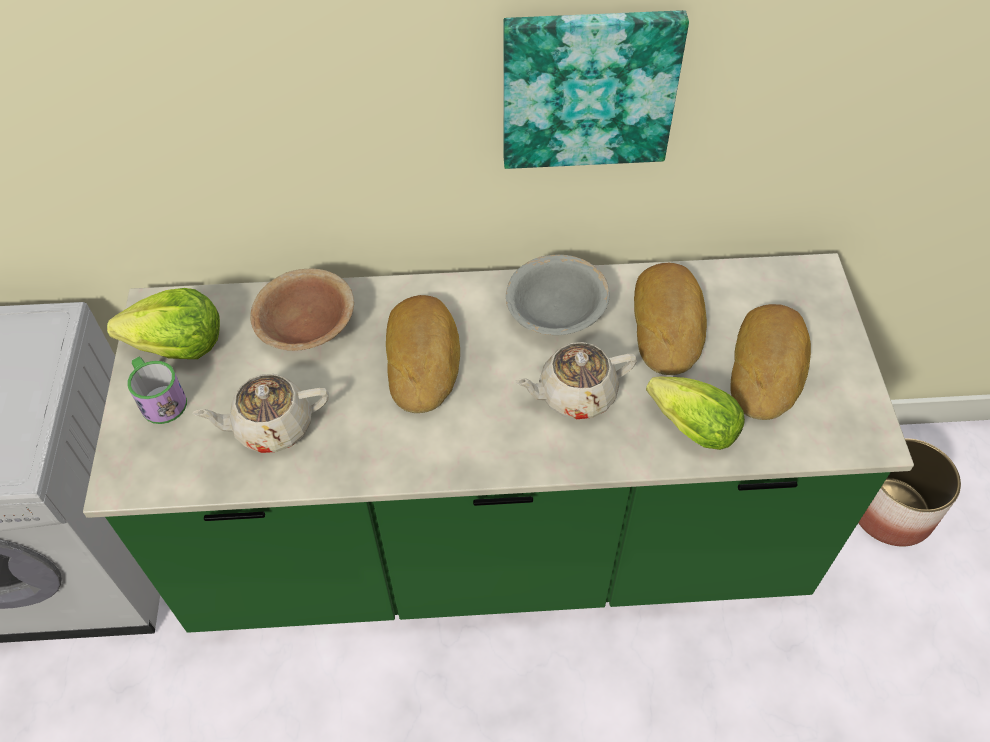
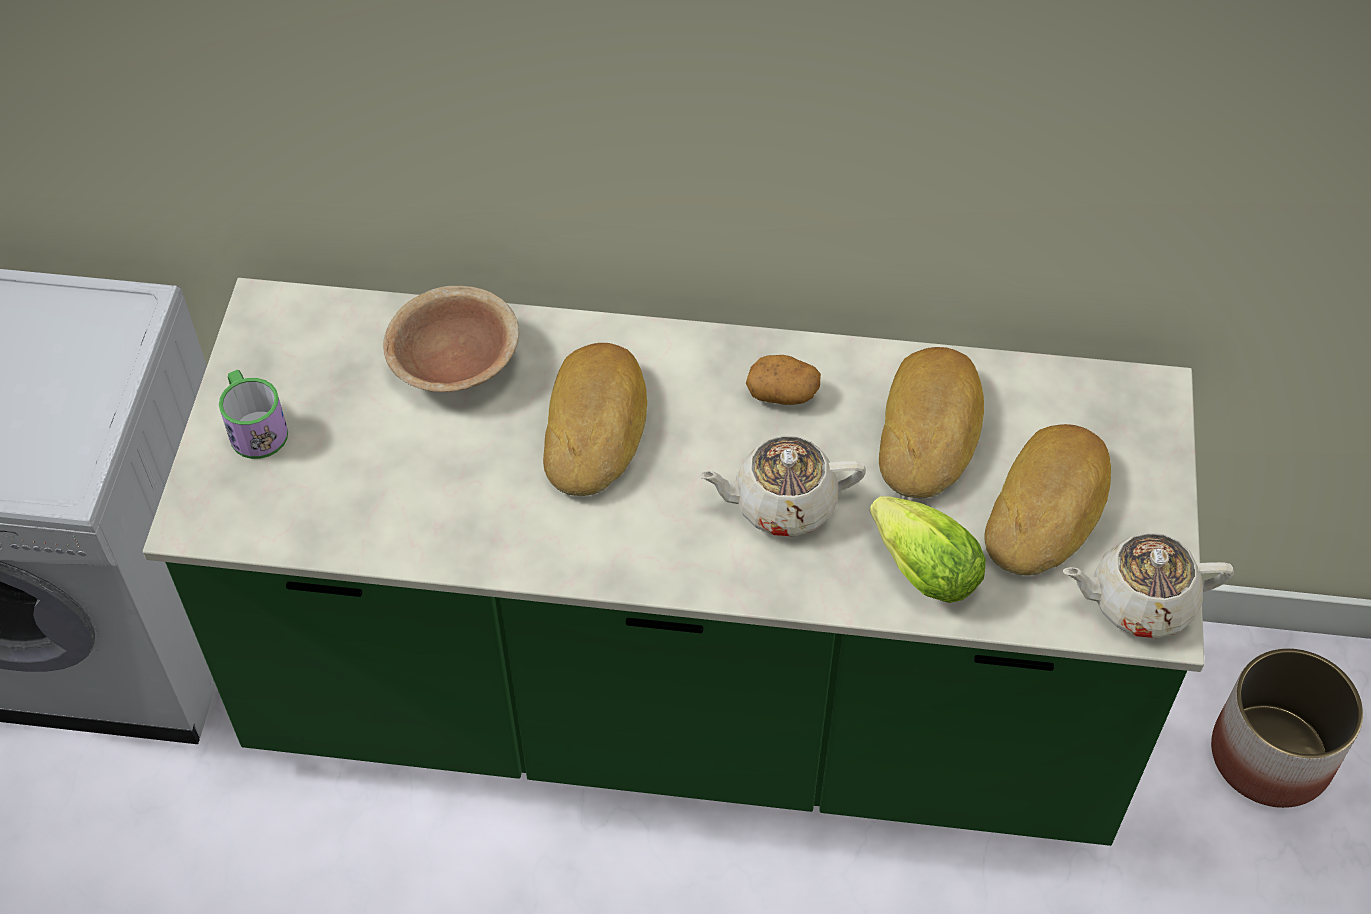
camera: 10 degrees right, 0 degrees up
lettuce [107,288,220,359] -> none
beige teapot [192,374,329,453] -> beige teapot moved to [1062,533,1234,638]
picture [503,10,689,169] -> none
grey bowl [506,255,610,335] -> potato [746,355,821,405]

